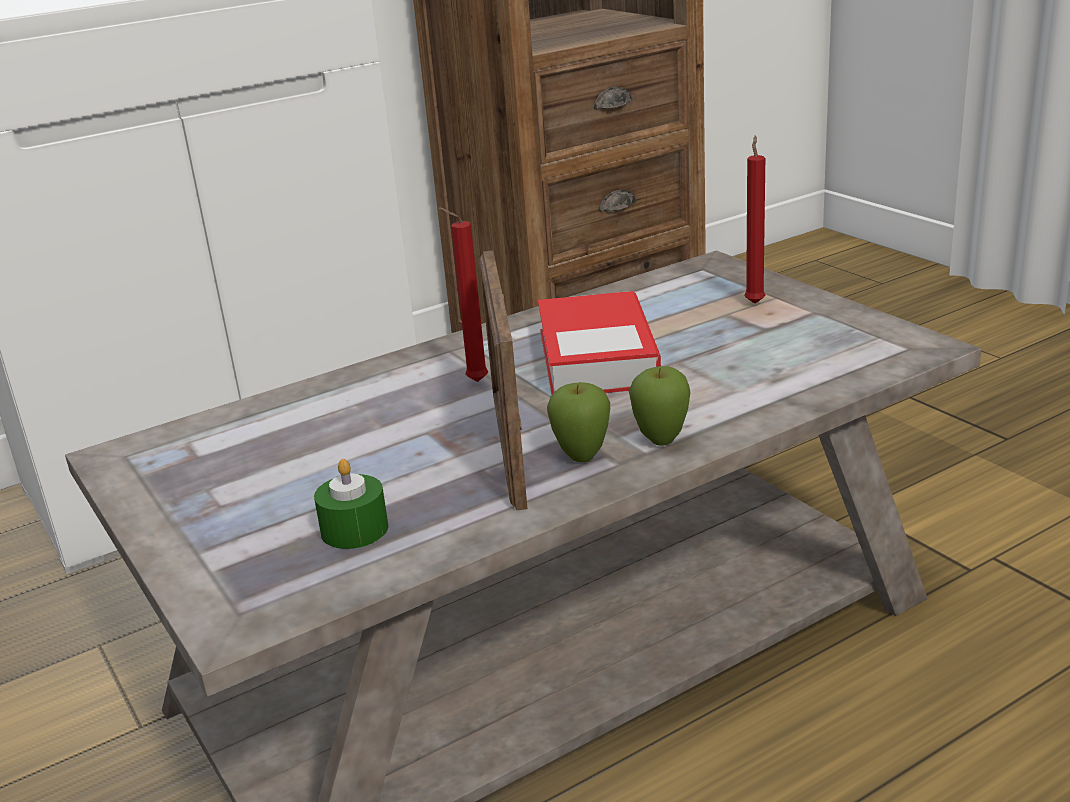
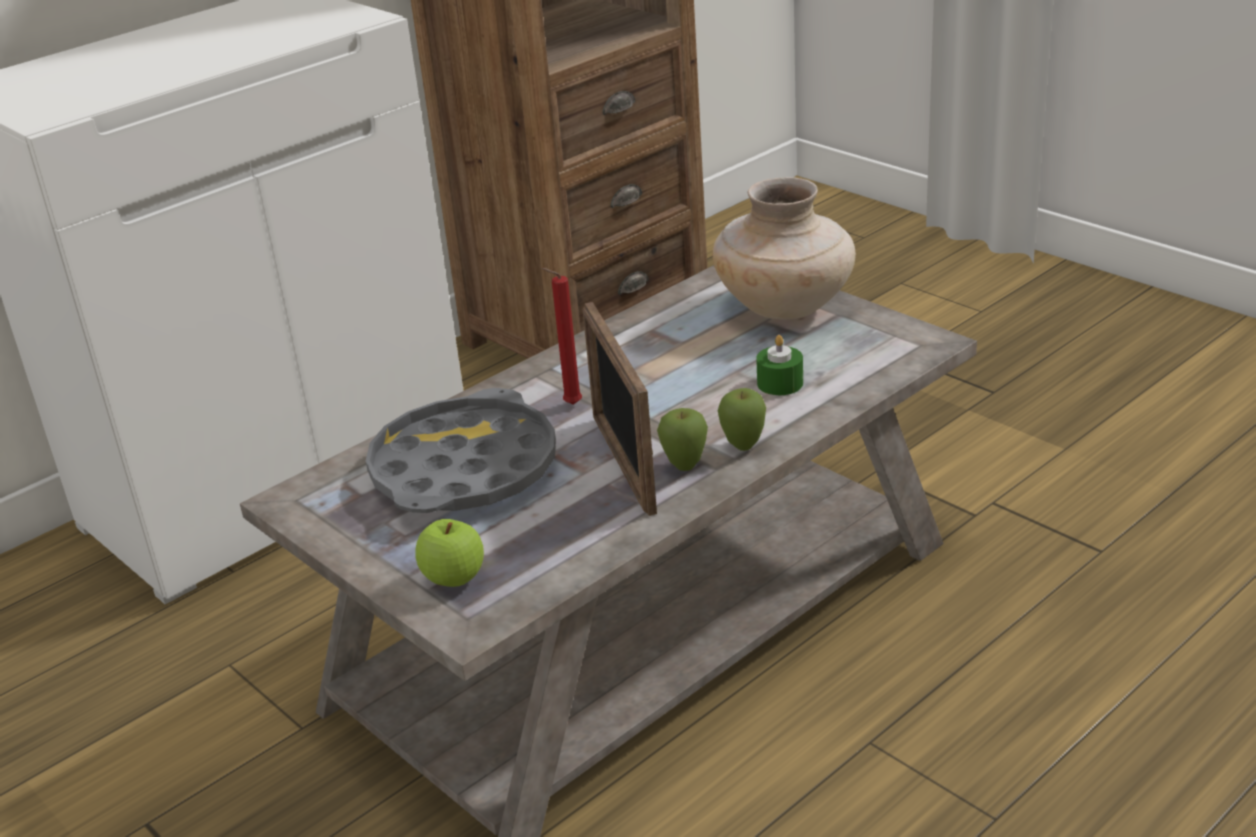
camera: 10 degrees left, 5 degrees up
green candle [314,459,388,549] -> green candle moved to [756,335,803,395]
book [538,291,661,394] -> none
red candle [744,136,766,304] -> beige vase [712,177,856,320]
none -> grey tray [366,388,556,513]
none -> apple [416,519,484,587]

